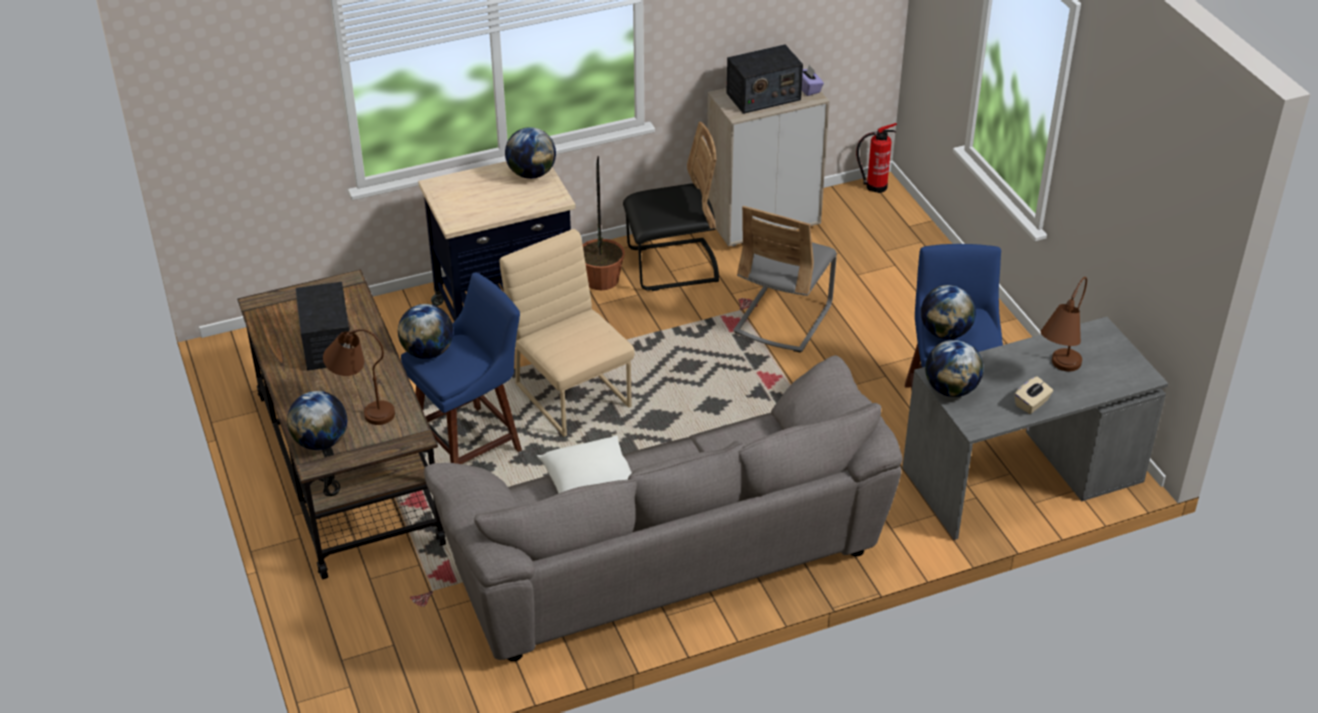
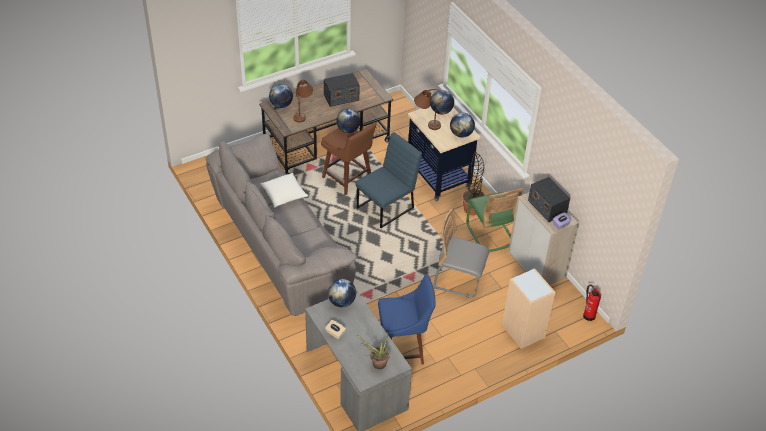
camera: 80 degrees right, 5 degrees up
blue stool [401,273,522,464] -> brown stool [321,122,376,195]
beige chair [500,229,635,437] -> blue chair [355,132,422,228]
black chair [623,122,719,291] -> green chair [466,188,523,252]
globe [921,285,976,339] -> globe moved to [430,90,454,114]
brown table lamp [1040,277,1087,372] -> brown table lamp moved to [414,89,443,130]
none -> potted plant [357,332,390,369]
none -> bookcase [502,268,556,349]

